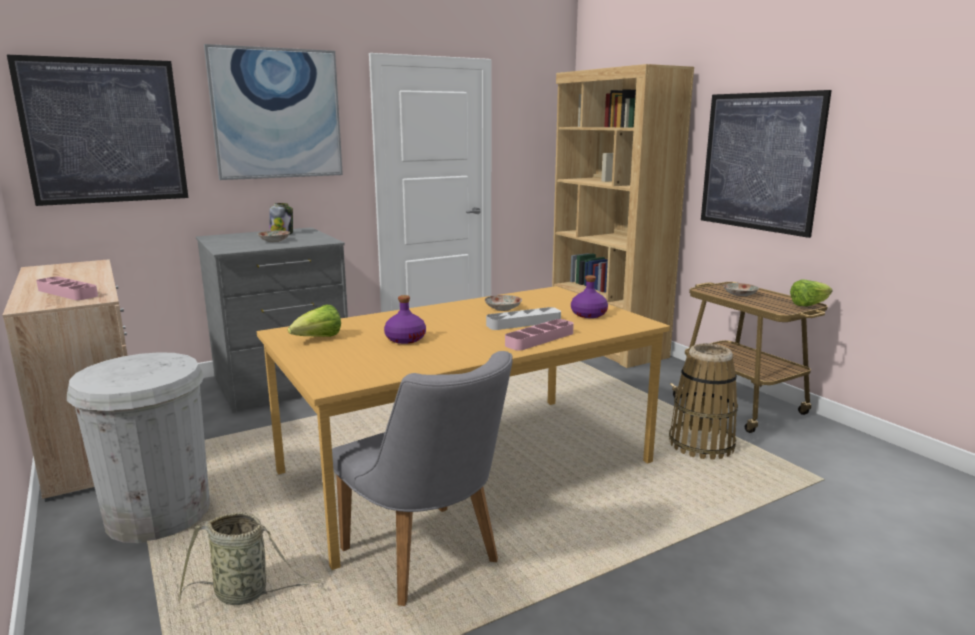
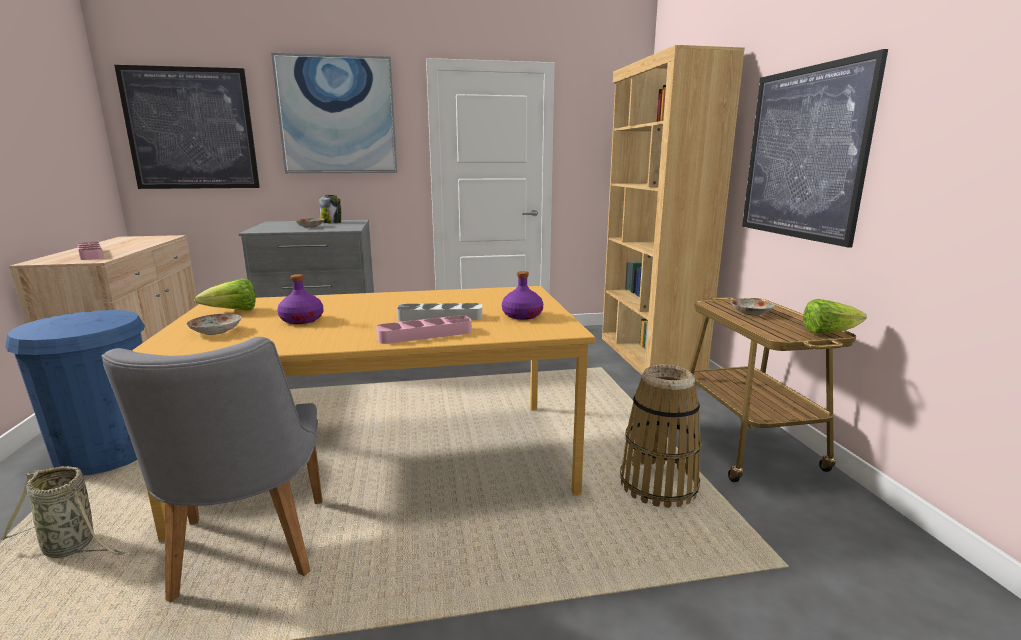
camera: 20 degrees right, 0 degrees up
white trash can [67,352,210,543] -> blue trash can [5,310,145,475]
plate [485,295,522,311] -> plate moved to [186,314,241,335]

